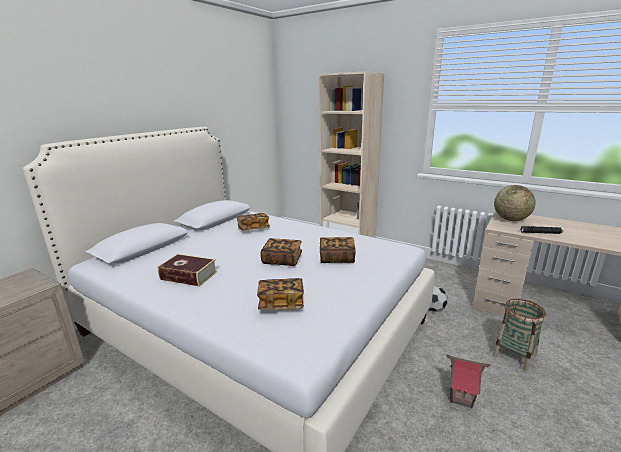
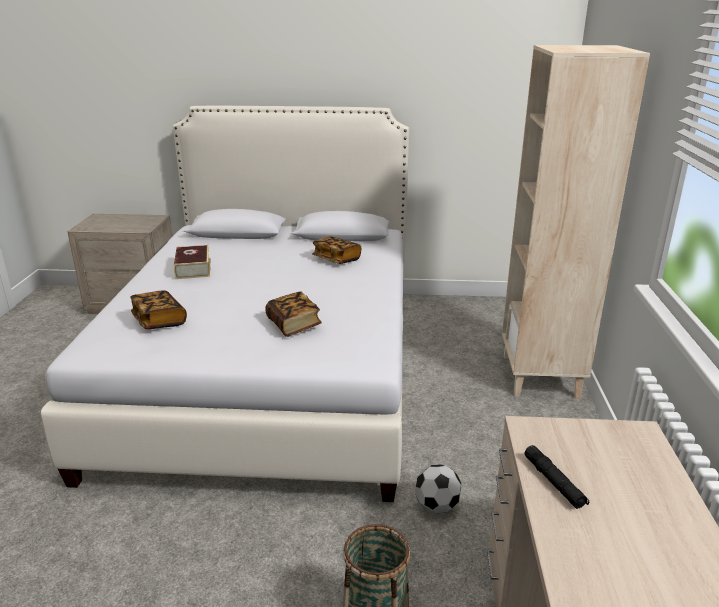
camera: 60 degrees right, 5 degrees up
book [260,238,302,266] -> none
toy house [446,354,491,408] -> none
globe [494,185,536,221] -> none

